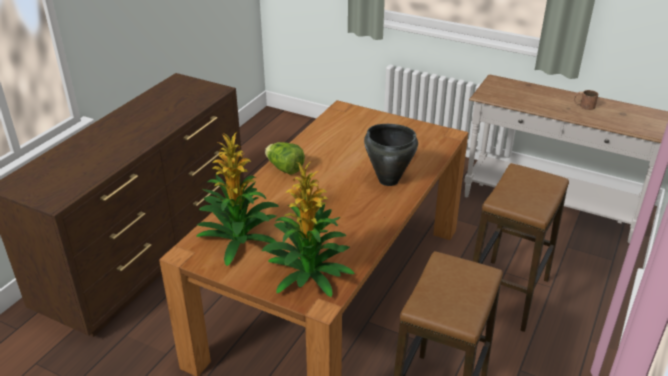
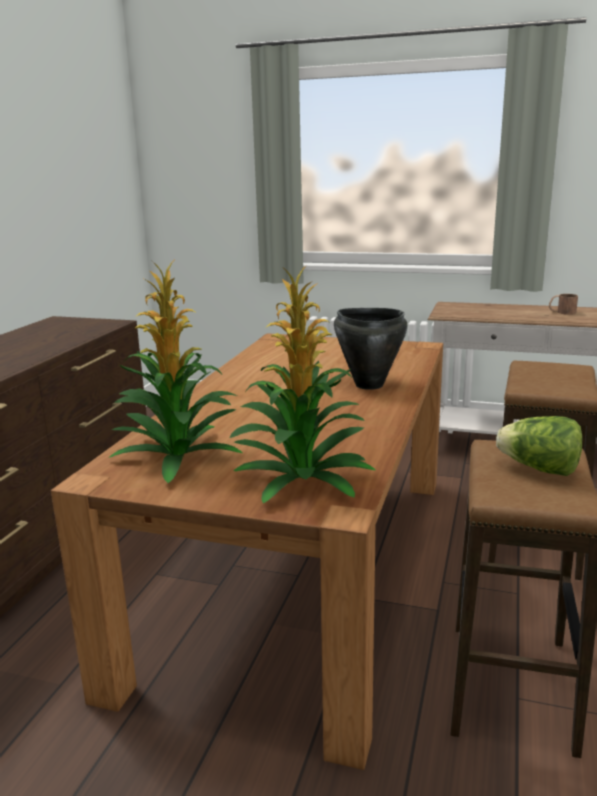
camera: 10 degrees left, 15 degrees down
lettuce [265,142,305,175] -> lettuce moved to [496,416,583,476]

